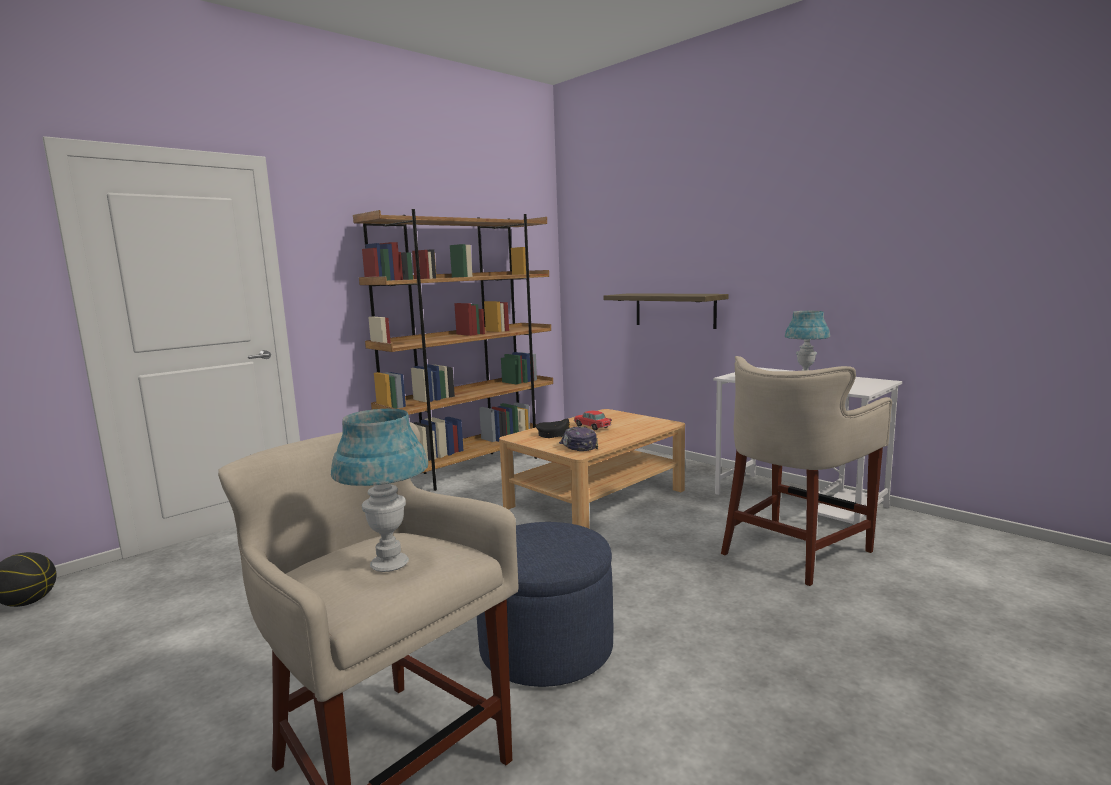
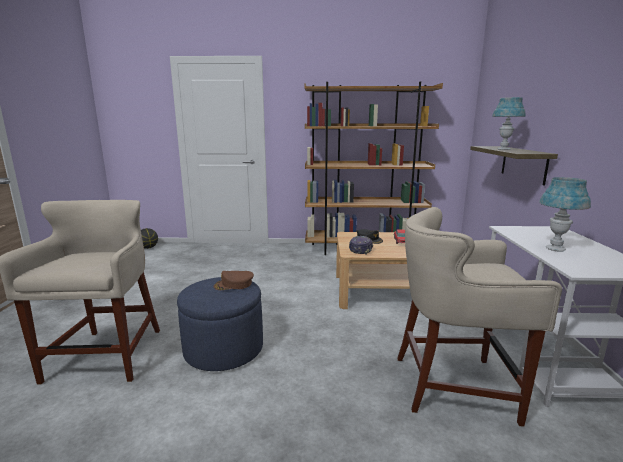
camera: 45 degrees right, 5 degrees up
blue table lamp [331,409,428,572] -> blue table lamp moved to [492,97,526,150]
none -> brown cap [214,271,254,290]

